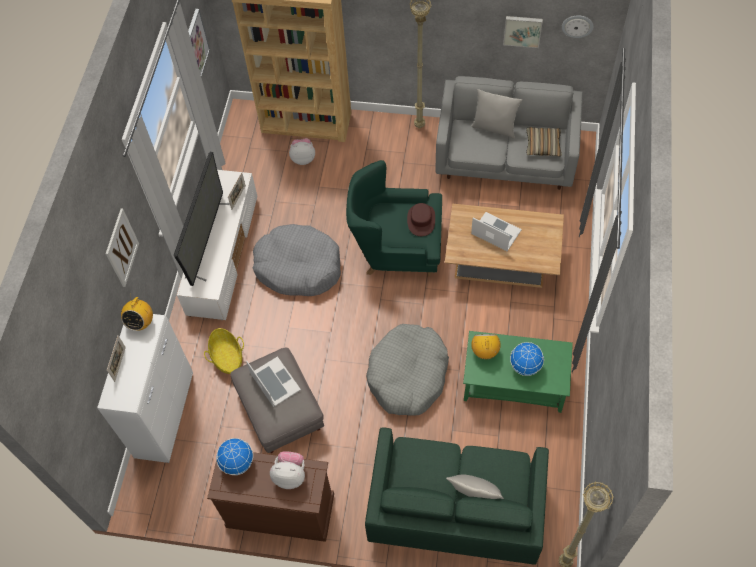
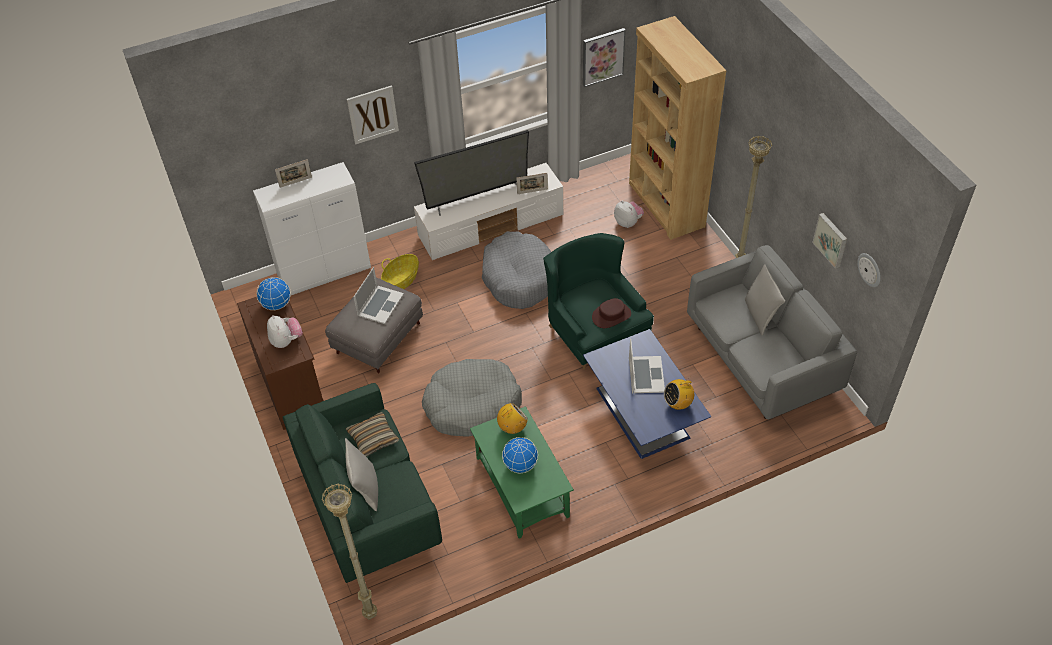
camera: 55 degrees right, 10 degrees down
radio [121,297,153,331] -> radio moved to [664,378,694,410]
brown coffee table [445,204,564,288] -> blue coffee table [583,329,712,459]
pillow [526,127,562,156] -> pillow moved to [346,412,399,457]

